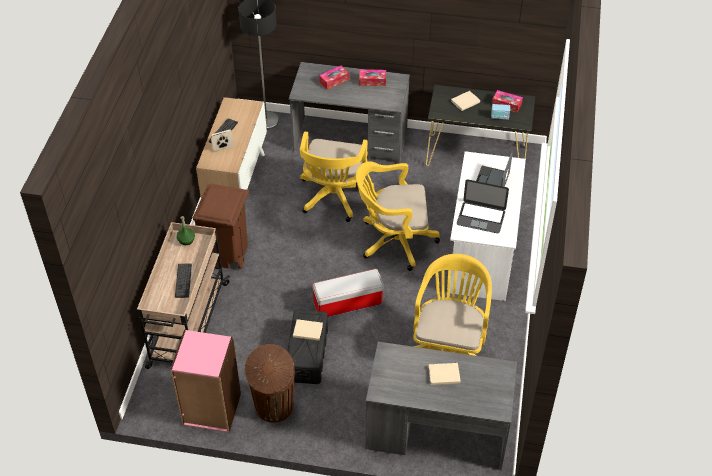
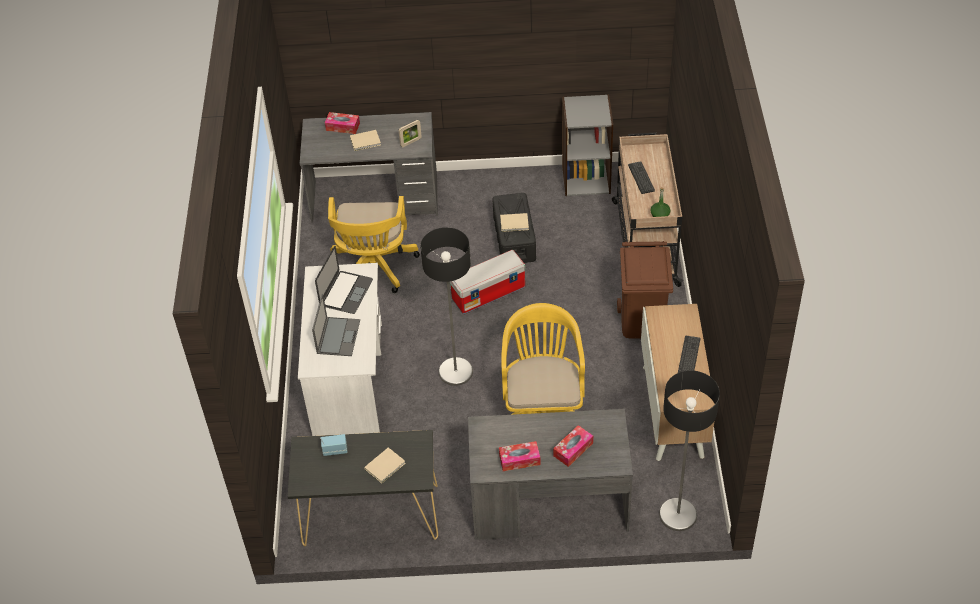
camera: 170 degrees right, 0 degrees up
pink bookcase [170,330,241,433] -> grey bookcase [562,94,613,196]
picture frame [211,129,234,152] -> picture frame moved to [398,120,422,147]
brown trash can [245,344,295,423] -> none
yellow office chair [356,161,440,271] -> floor lamp [420,227,473,386]
laptop [457,179,509,233] -> laptop turned 105 degrees clockwise [315,246,373,314]
tissue box [492,90,523,113] -> tissue box moved to [325,112,360,134]

